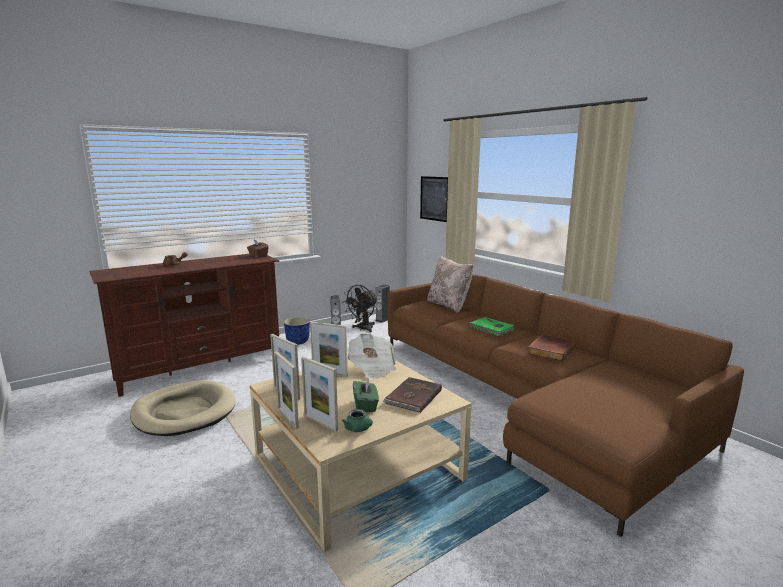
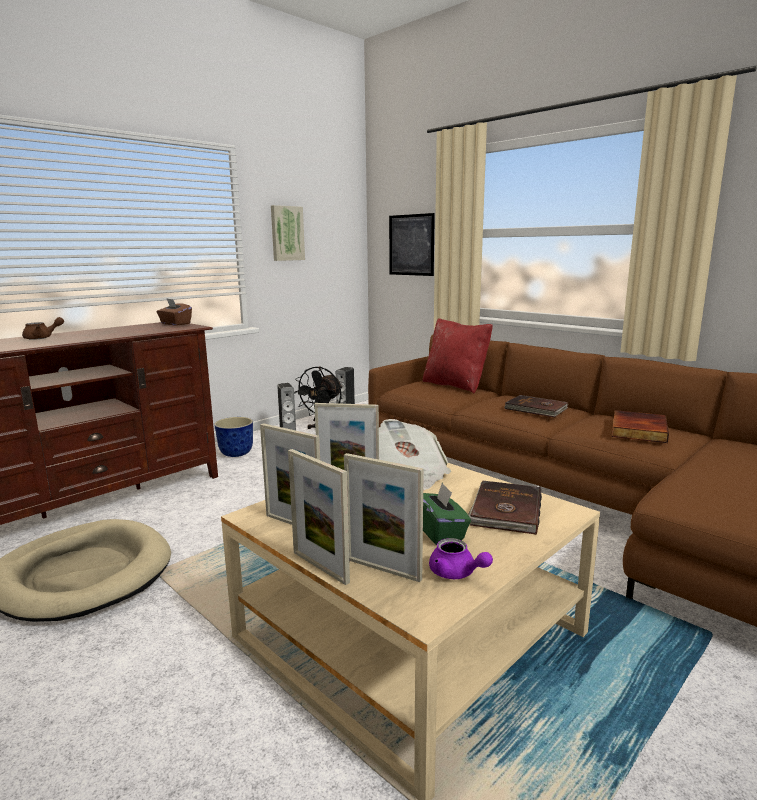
camera: 10 degrees left, 0 degrees up
green teapot [342,409,373,432] -> purple teapot [429,538,493,579]
beige pillow [427,256,474,313] -> red pillow [423,318,493,394]
green book [469,317,515,336] -> brown book [505,395,568,417]
none -> picture [271,205,305,261]

